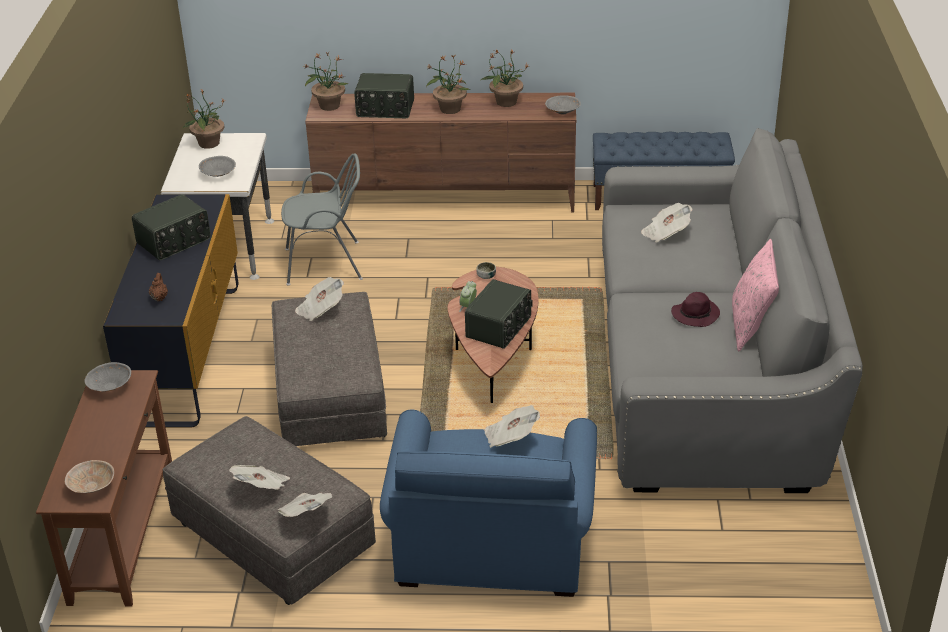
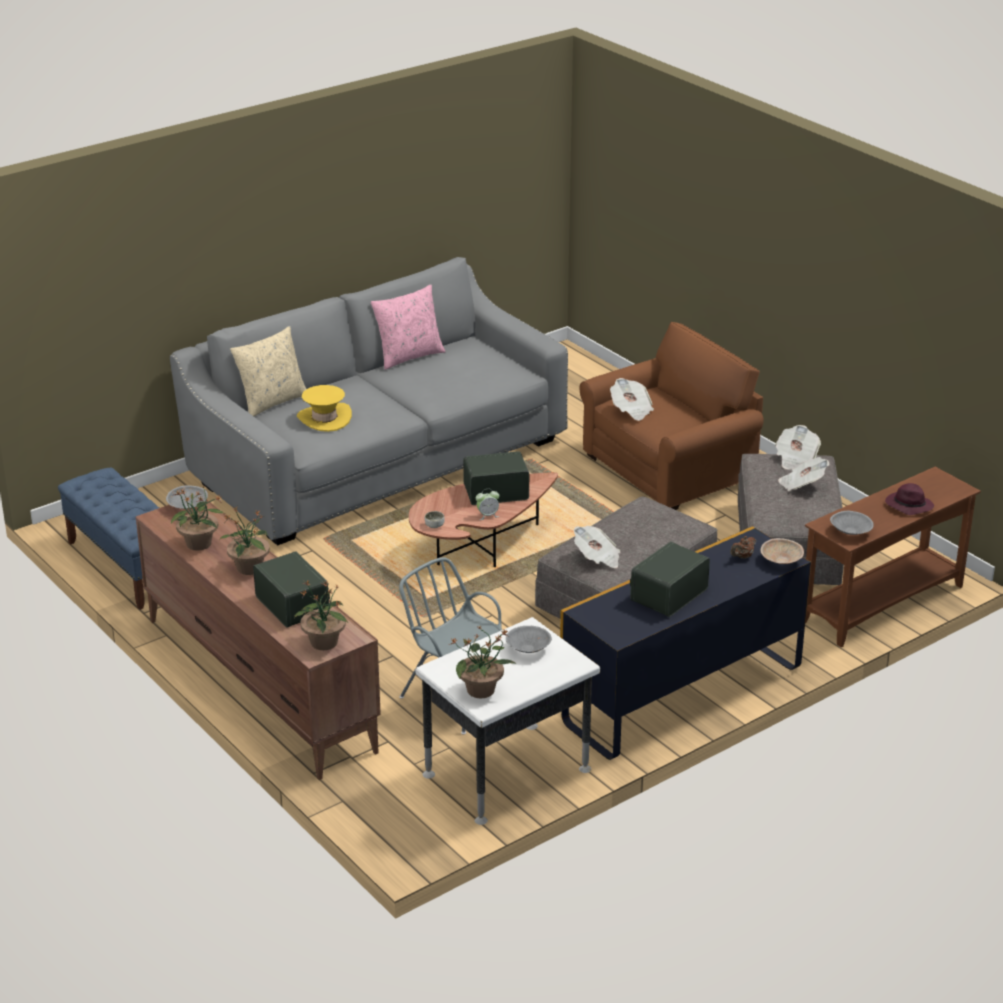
camera: 130 degrees left, 5 degrees down
beige bowl [64,460,114,493] -> beige bowl moved to [761,538,804,564]
radio [132,194,211,260] -> radio turned 60 degrees counterclockwise [630,542,710,617]
blue armchair [380,410,597,597] -> brown armchair [580,322,764,510]
newspaper [641,203,693,242] -> yellow hat [297,385,352,432]
purple hat [671,292,720,327] -> purple hat moved to [885,483,934,515]
none -> beige pillow [230,326,306,416]

